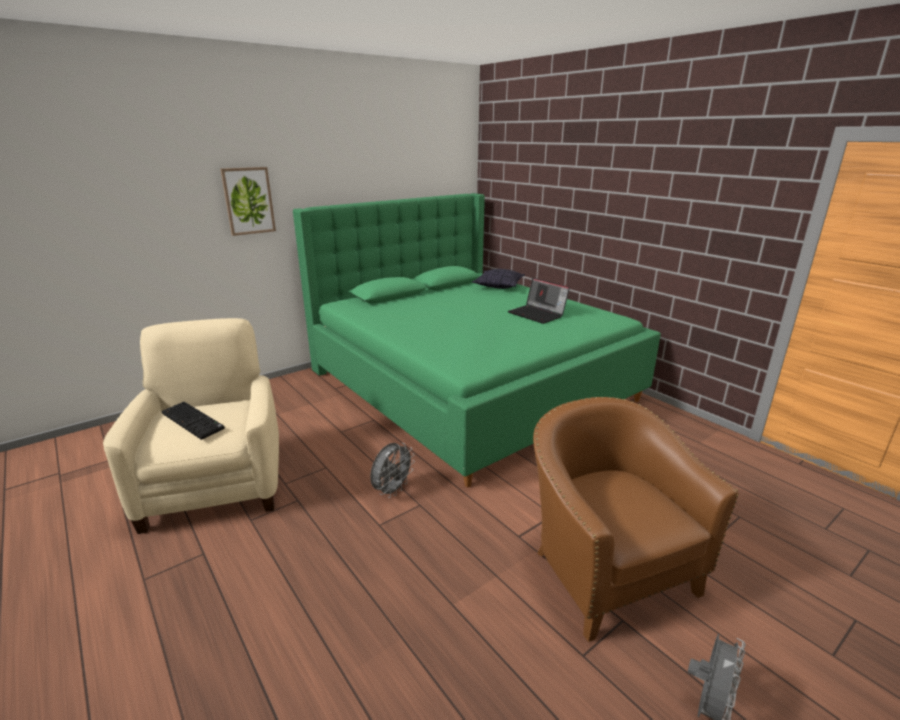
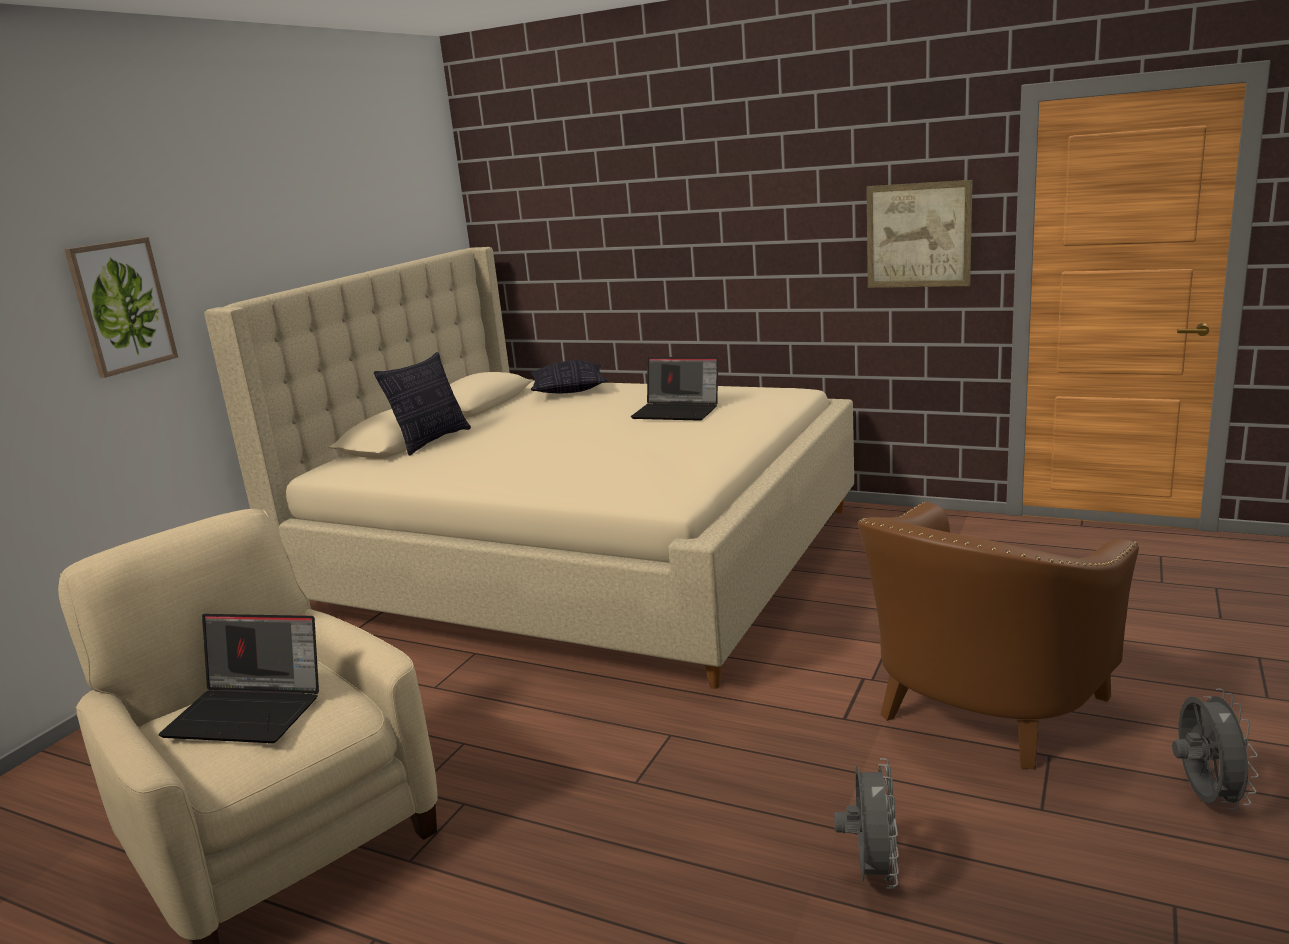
camera: 25 degrees left, 5 degrees down
keyboard [161,402,225,440] -> laptop [158,614,319,743]
green bed [293,193,661,487] -> beige bed [204,247,854,689]
grey fan [370,443,415,498] -> grey fan moved to [834,758,899,889]
brown armchair [533,397,739,642] -> brown armchair turned 90 degrees counterclockwise [857,502,1139,769]
none -> pillow [374,352,471,456]
none -> picture [867,180,972,288]

